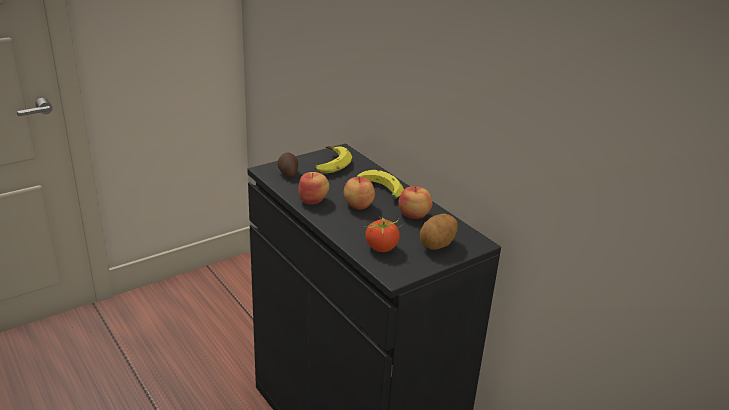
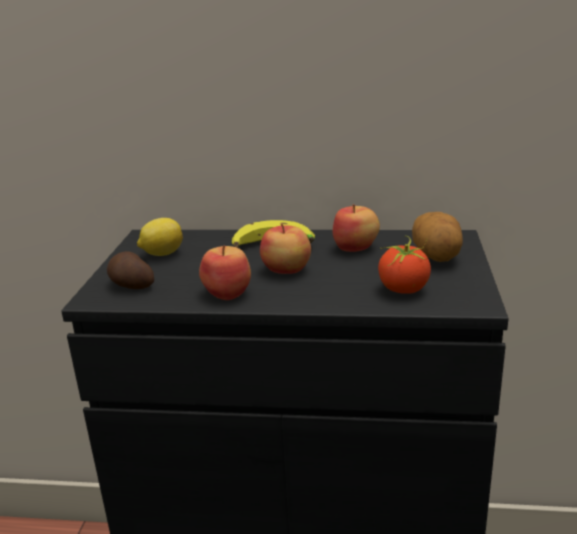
camera: 45 degrees left, 5 degrees down
banana [314,146,352,173] -> lemon [137,218,183,256]

